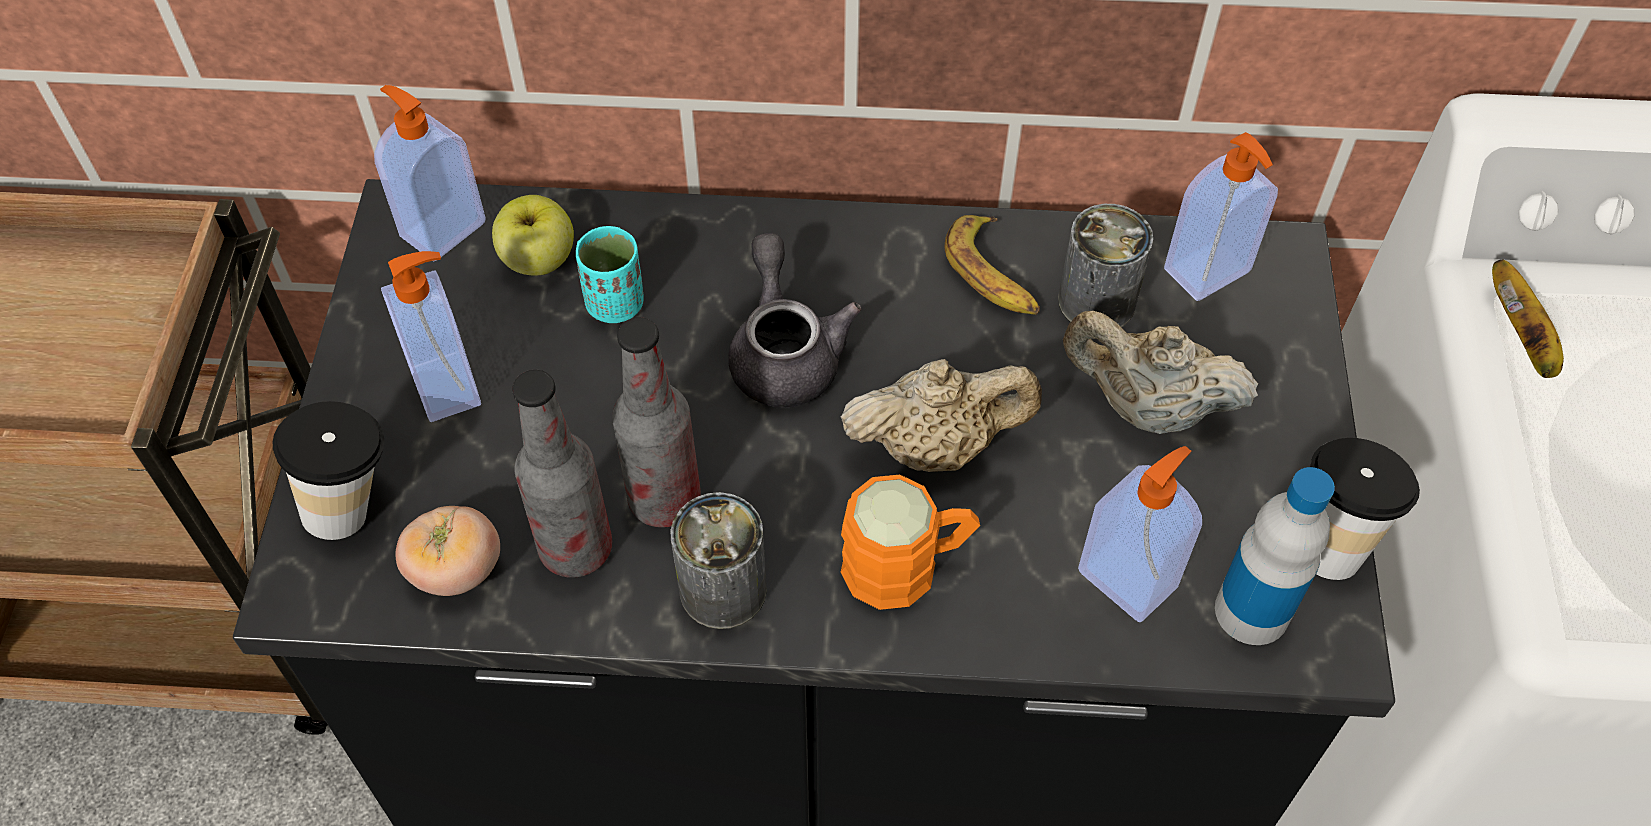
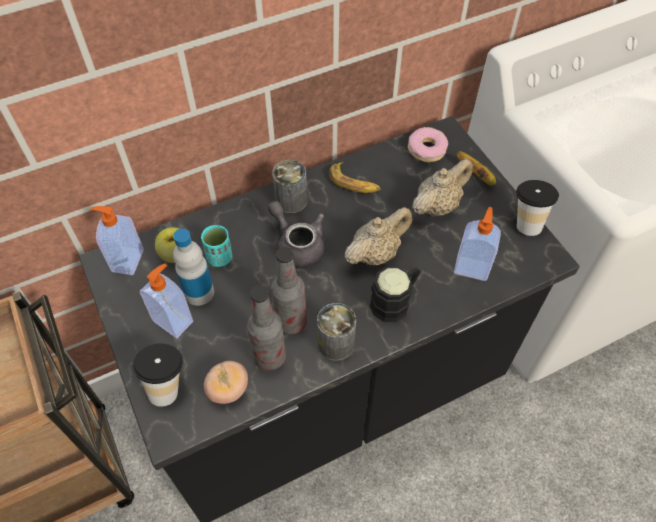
camera: 30 degrees left, 0 degrees up
orange mug [841,475,980,610] -> black mug [370,267,421,322]
can [1058,204,1153,327] -> can moved to [272,160,307,214]
beige teapot [1063,311,1258,434] -> beige teapot turned 150 degrees clockwise [412,159,473,217]
soap dispenser [1164,132,1278,301] -> donut [408,127,448,162]
bottle [1215,467,1335,645] -> bottle moved to [173,229,214,306]
banana [1492,259,1564,378] -> banana moved to [456,151,496,186]

